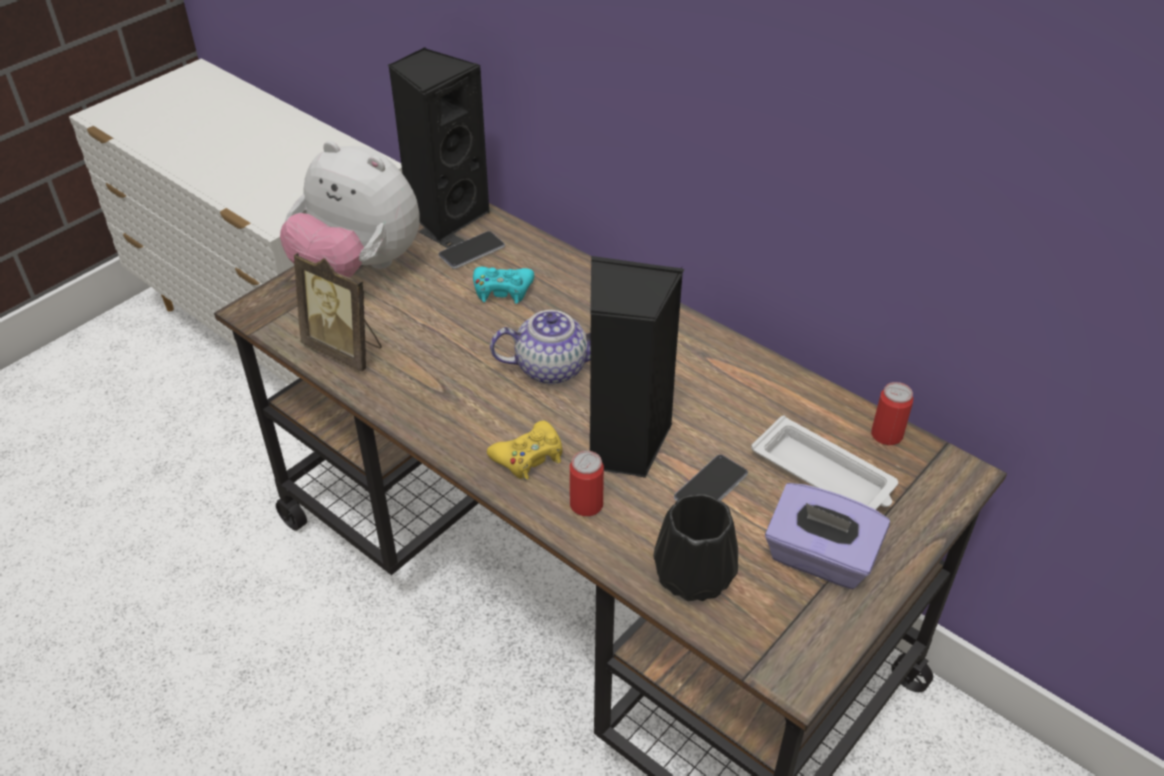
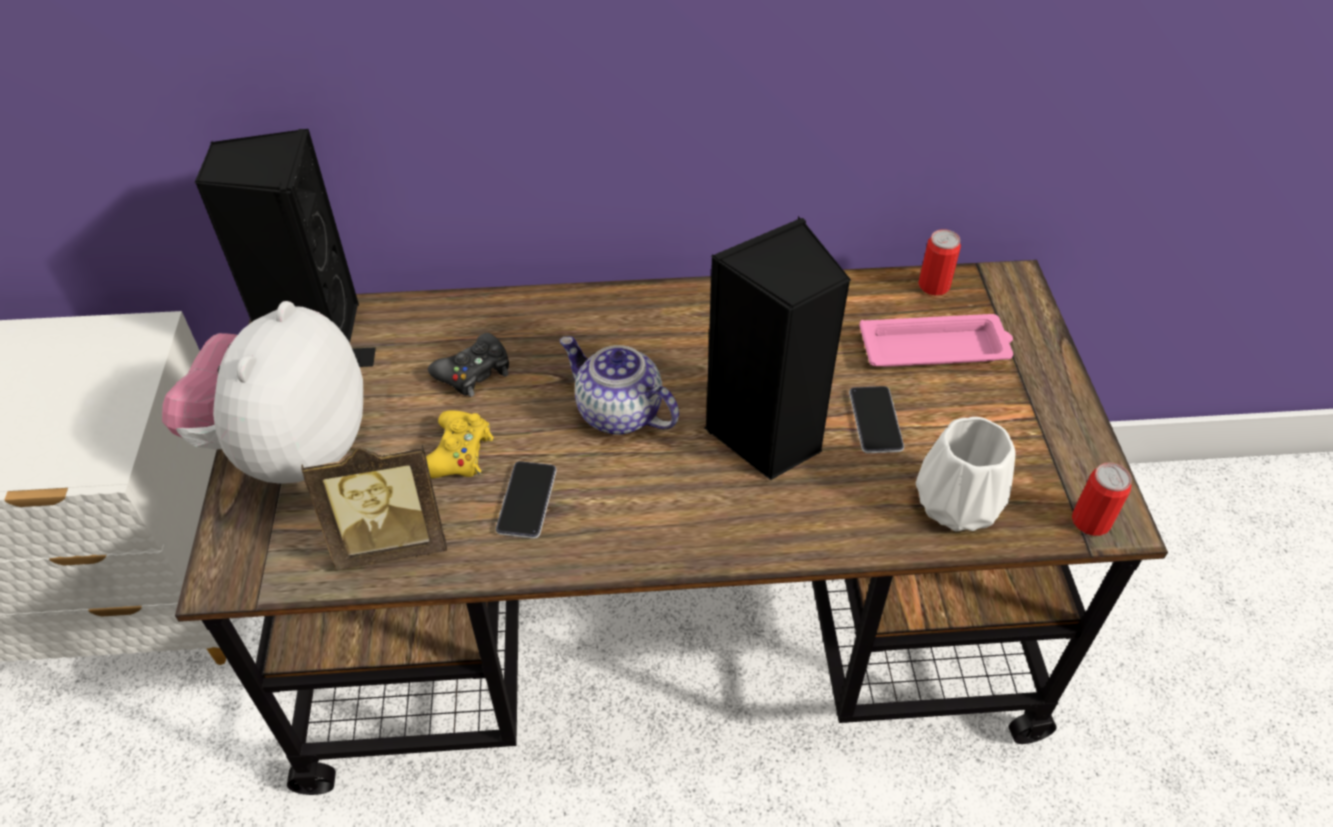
camera: 45 degrees left, 5 degrees up
plush toy [280,141,420,278] -> plush toy turned 120 degrees clockwise [162,301,363,484]
phone [438,231,505,269] -> phone moved to [496,461,557,539]
turquoise game controller [473,267,534,304] -> black game controller [428,333,509,397]
yellow game controller [487,421,562,480] -> yellow game controller moved to [426,410,493,478]
teapot [490,310,591,385] -> teapot turned 90 degrees counterclockwise [560,336,679,435]
can [570,451,604,516] -> can moved to [1072,463,1132,536]
black vase [653,494,738,601] -> white vase [916,417,1015,531]
white tray [751,415,898,510] -> pink tray [859,314,1013,367]
purple tissue box [765,483,890,589] -> none

